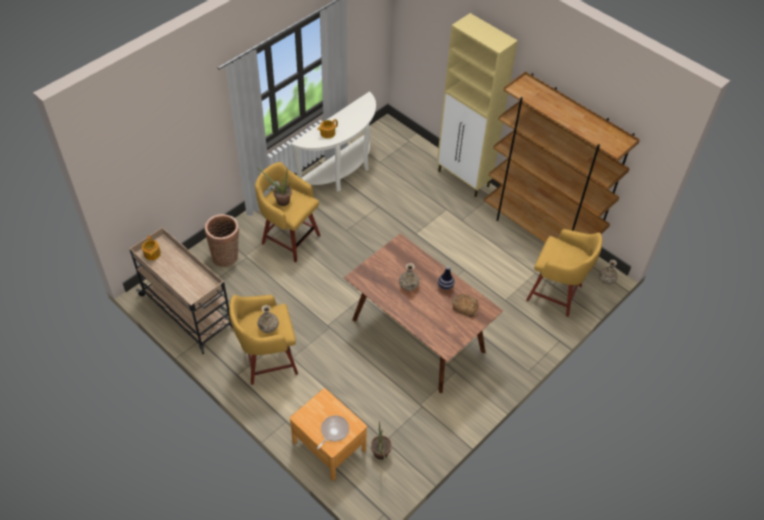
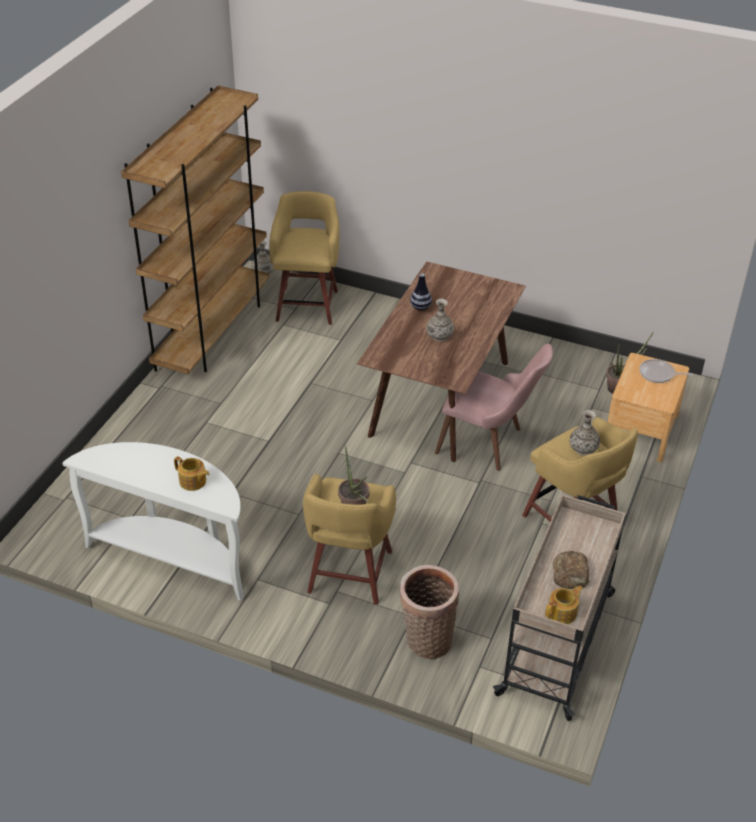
camera: 110 degrees left, 10 degrees down
beige cabinet [437,13,518,197] -> none
bread [452,294,479,317] -> bread moved to [553,551,589,589]
none -> pink chair [435,344,553,471]

